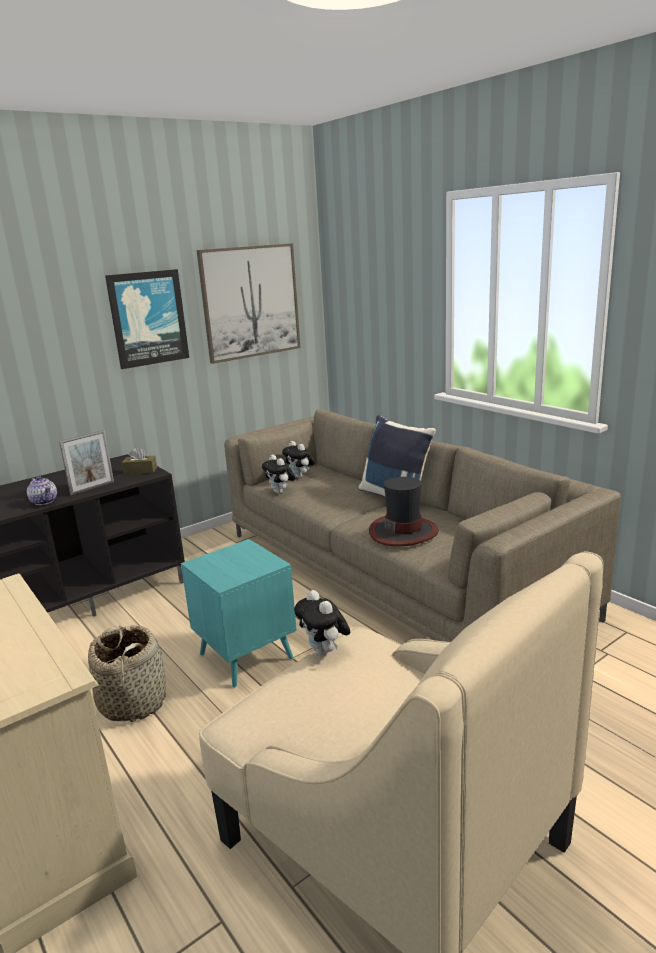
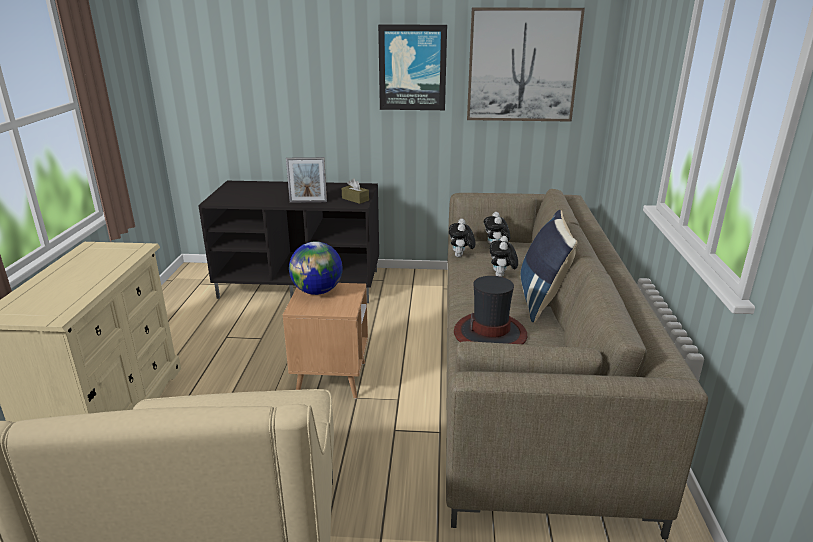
camera: 40 degrees right, 5 degrees up
teapot [27,476,57,505] -> none
basket [88,625,166,722] -> none
turquoise side table [181,539,297,688] -> brown side table [283,283,368,399]
plush toy [294,590,350,656] -> plush toy moved to [489,236,518,277]
none -> globe [289,242,343,295]

